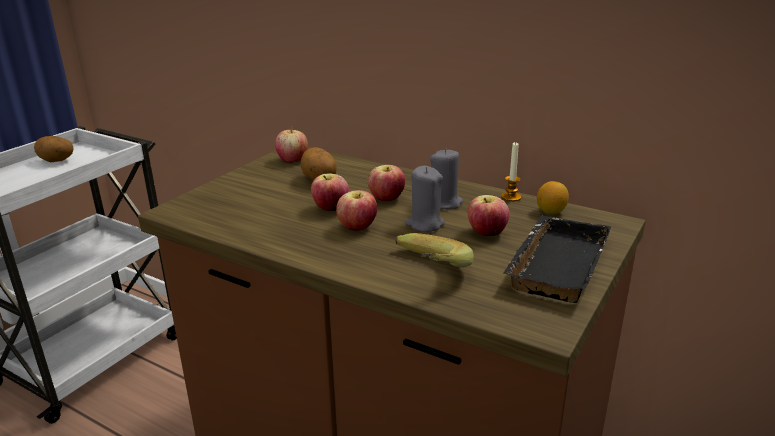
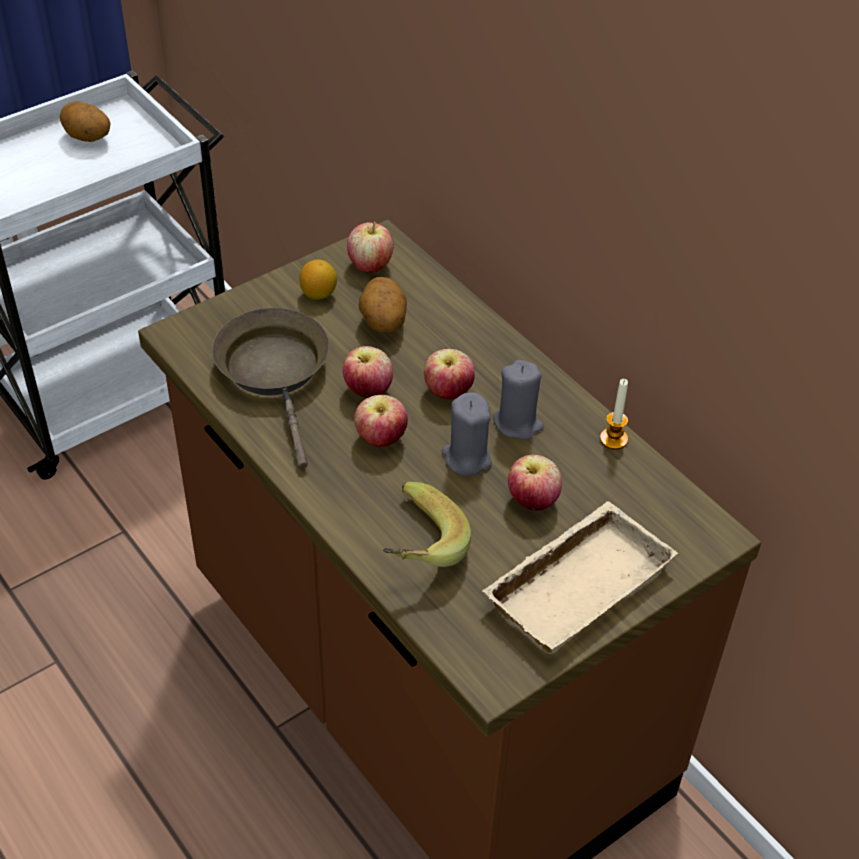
camera: 20 degrees right, 20 degrees up
black tray [503,216,611,303] -> beige tray [482,501,678,654]
lemon [537,181,569,214] -> lemon moved to [299,259,337,300]
none -> brown frying pan [212,308,329,468]

